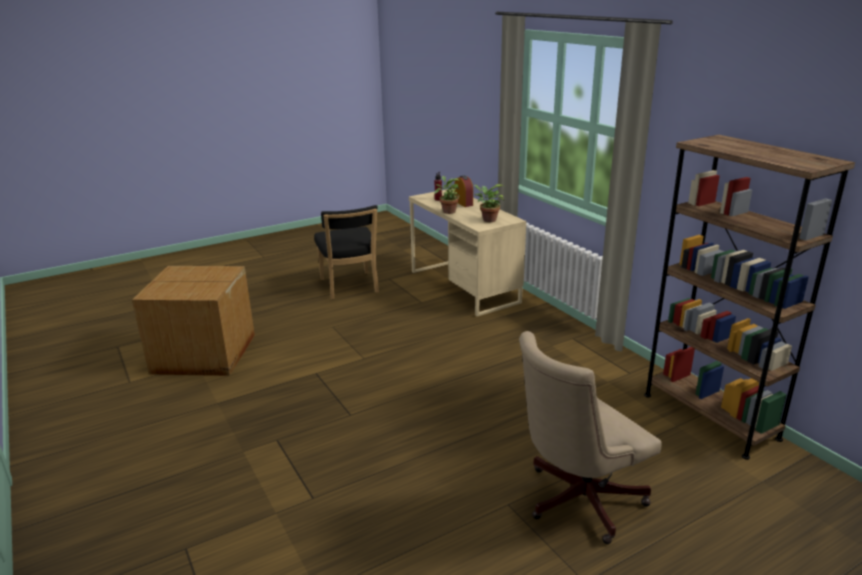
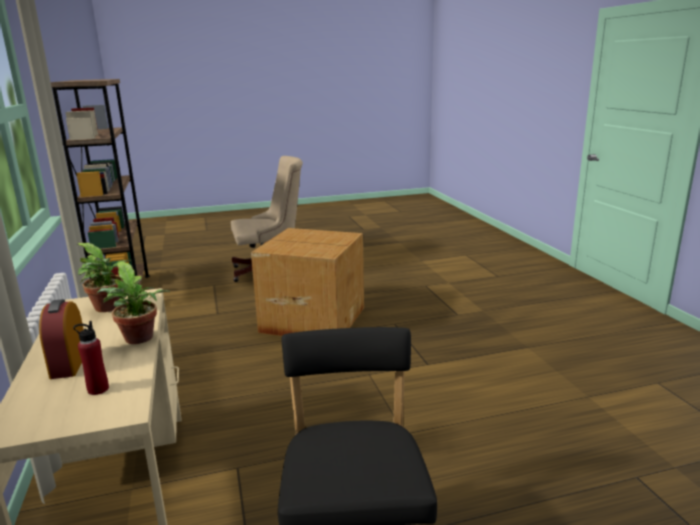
camera: 165 degrees left, 5 degrees down
cardboard box [132,266,255,376] -> cardboard box moved to [251,228,364,336]

